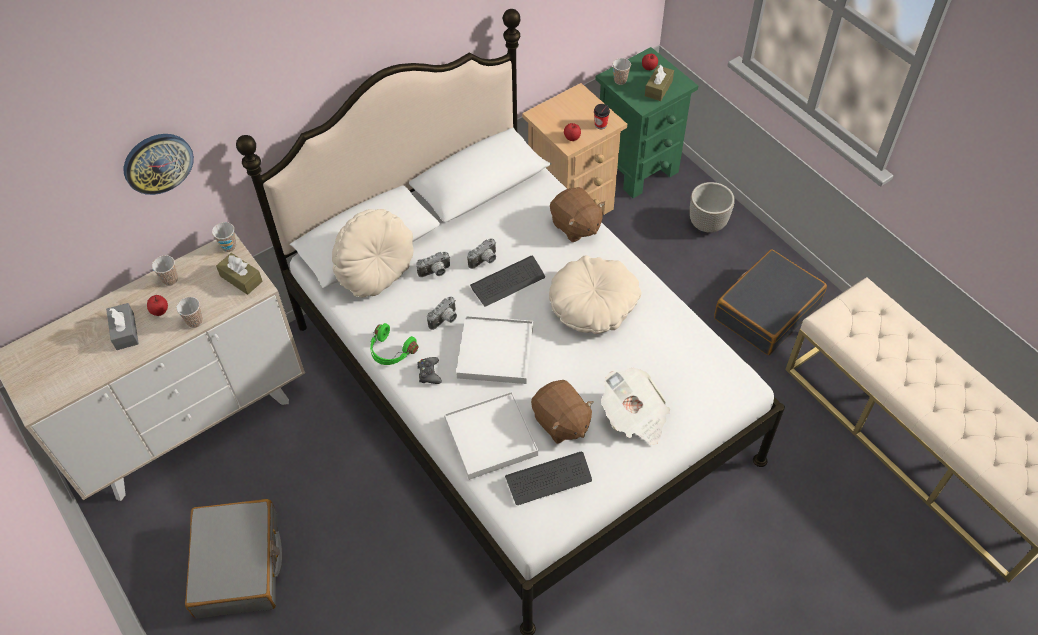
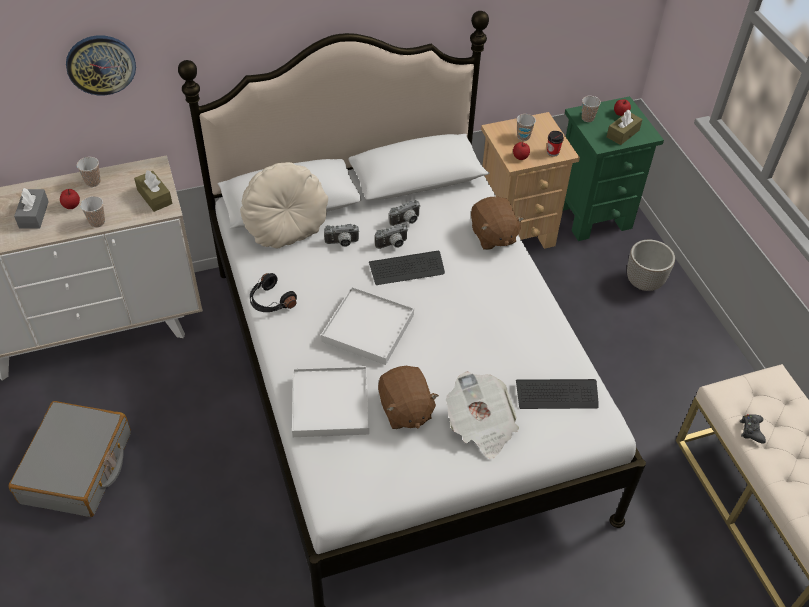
camera: 15 degrees right, 5 degrees down
cup [212,222,236,252] -> cup moved to [517,114,536,141]
green headphones [370,323,419,365] -> black headphones [250,273,297,312]
black game controller [417,357,442,384] -> black game controller moved to [740,414,766,443]
camera [427,296,457,330] -> camera moved to [389,200,420,226]
keyboard [505,452,592,505] -> keyboard moved to [516,379,599,409]
beige pillow [549,255,641,334] -> none
black suitcase [714,249,827,355] -> none

